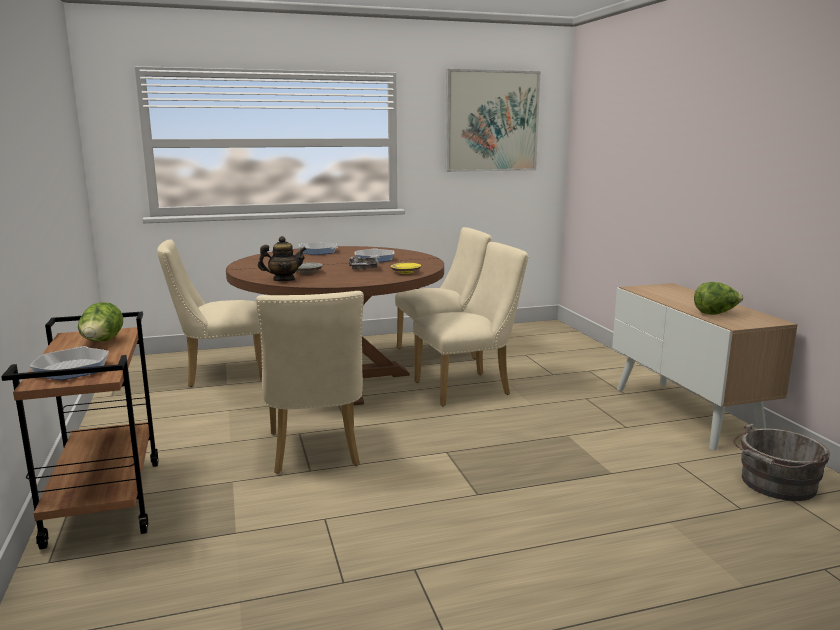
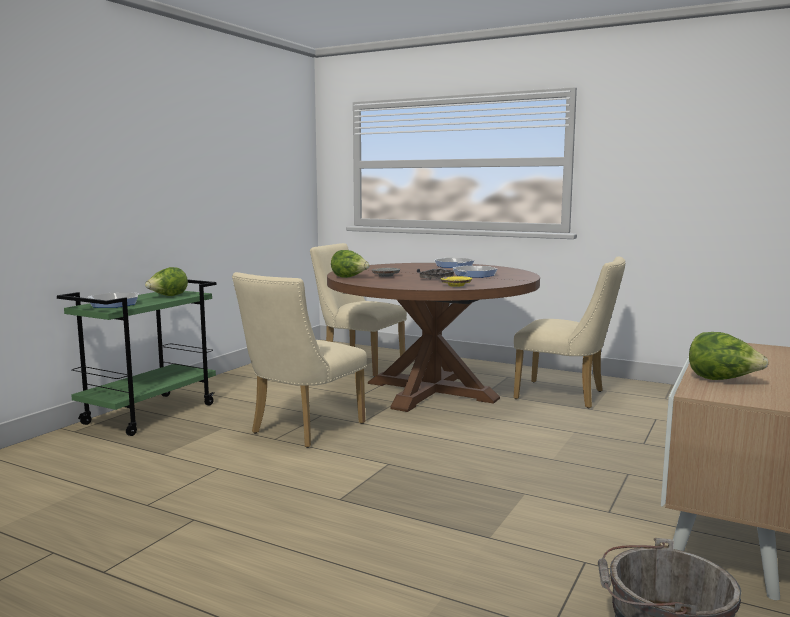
camera: 45 degrees right, 5 degrees down
brown cart [1,311,159,549] -> green cart [57,280,216,436]
teapot [258,236,307,281] -> lettuce [331,250,370,278]
beige chair [413,242,529,407] -> none
picture [446,69,541,172] -> none

